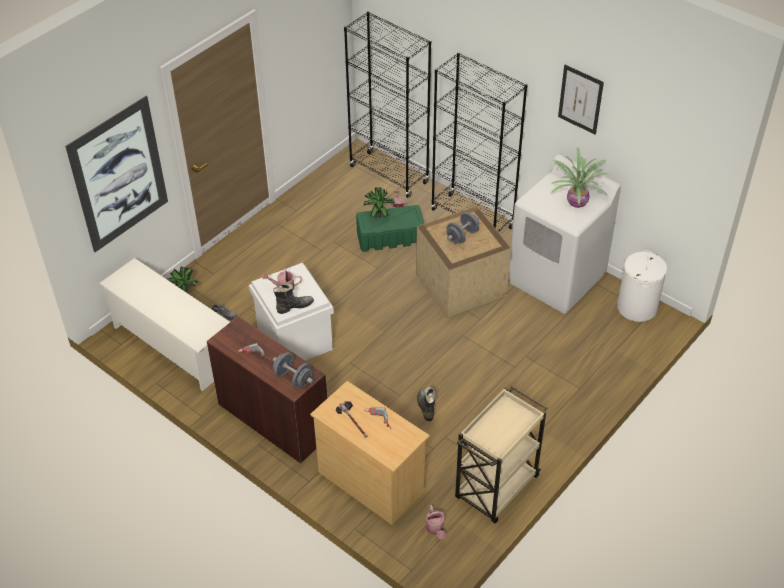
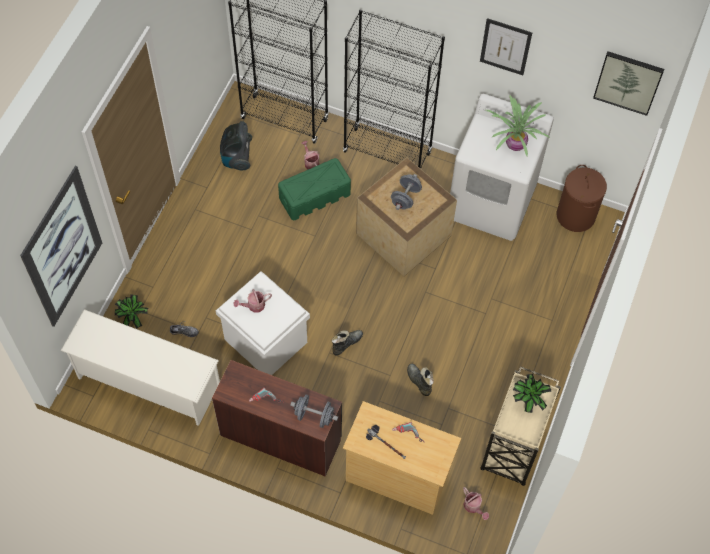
camera: 20 degrees left, 15 degrees up
black boot [273,284,314,314] -> black boot moved to [332,330,363,356]
potted plant [364,187,394,218] -> potted plant moved to [513,374,552,413]
white laundry basket [617,250,667,322] -> brown laundry basket [557,165,607,232]
none -> vacuum cleaner [220,121,252,171]
none -> picture [593,51,664,116]

